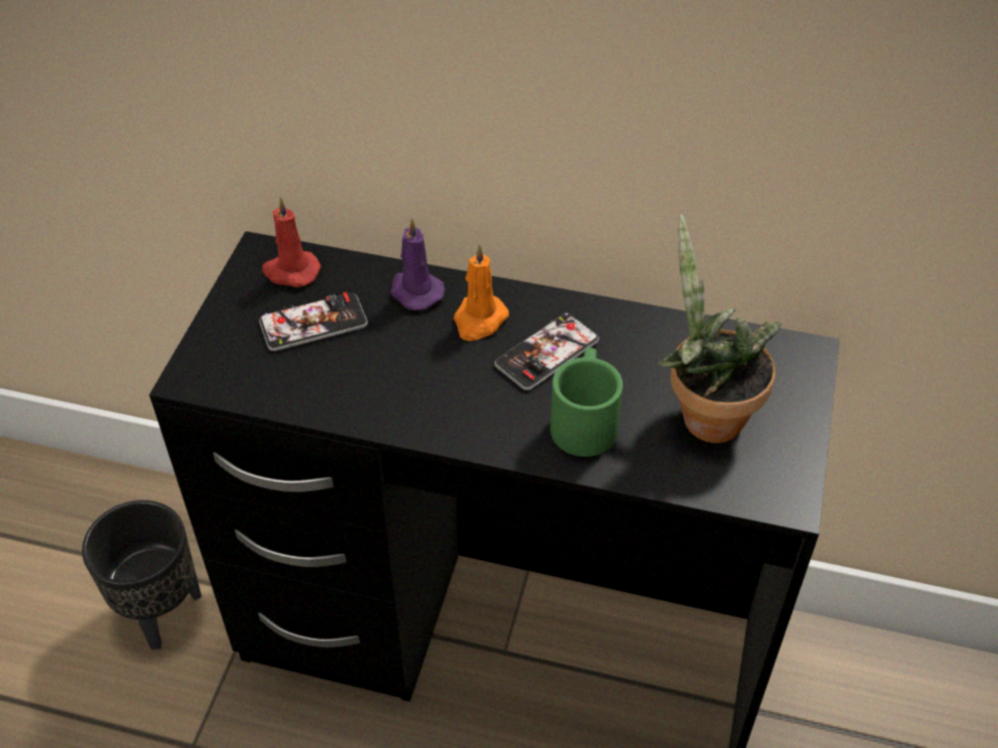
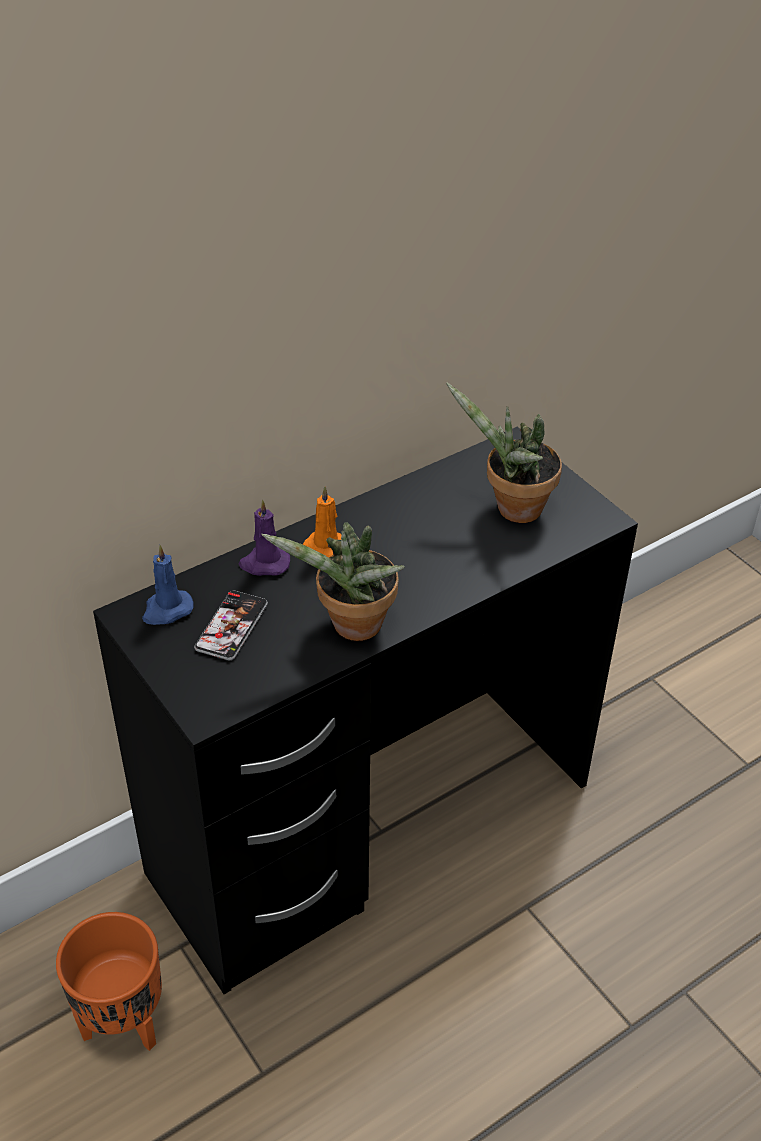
camera: 50 degrees left, 5 degrees down
black planter [82,500,202,650] -> orange planter [56,912,162,1051]
red candle [262,197,321,287] -> blue candle [142,545,194,625]
phone [495,313,599,390] -> none
green mug [550,348,623,457] -> none
none -> potted plant [262,522,405,641]

